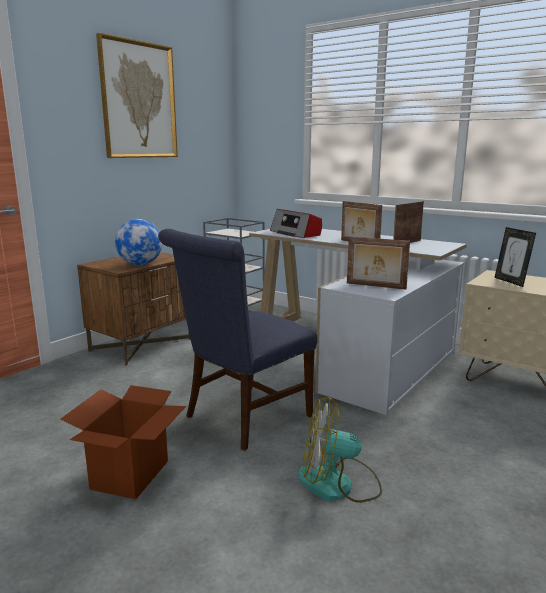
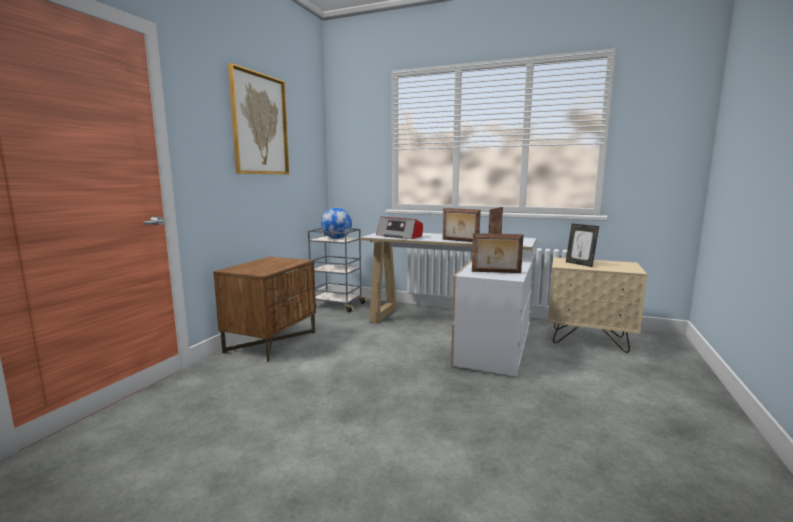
camera: 15 degrees left, 5 degrees down
cardboard box [61,385,186,499] -> none
globe [115,219,162,265] -> globe moved to [321,208,352,239]
blue chair [158,229,318,451] -> none
fan [298,397,382,503] -> none

